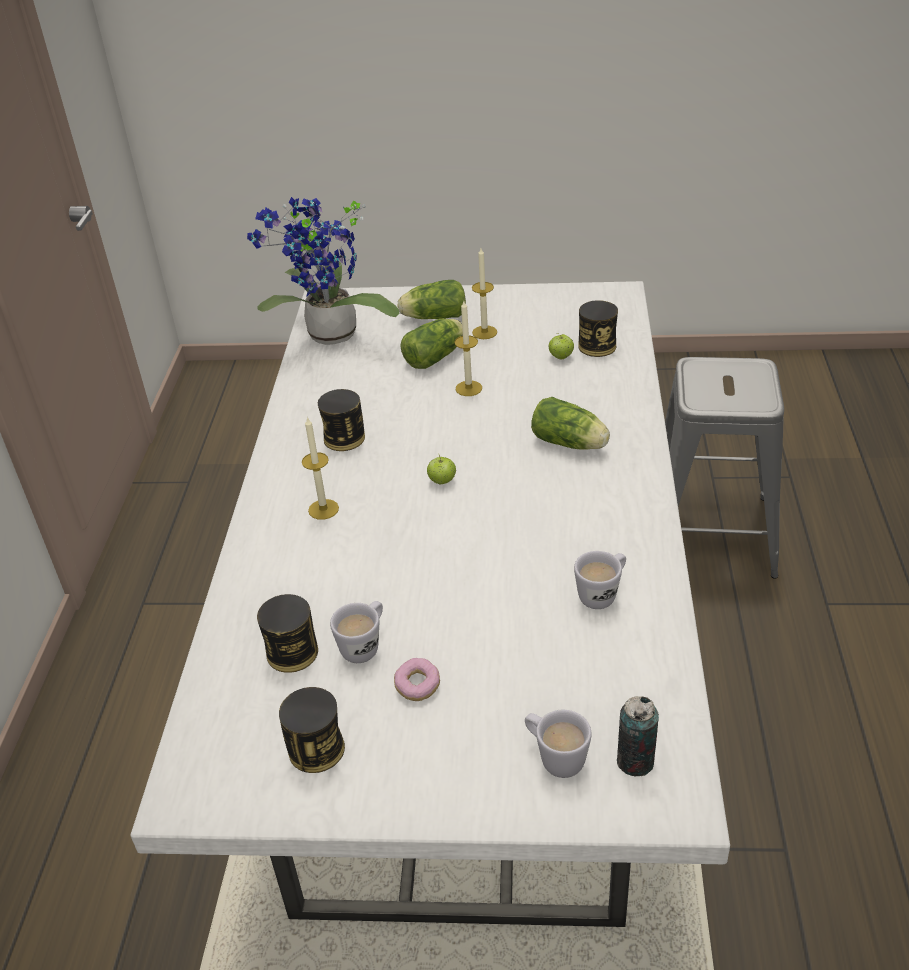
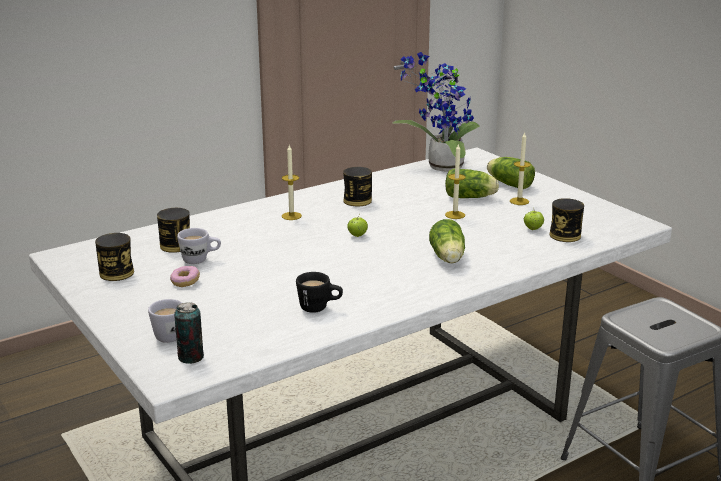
camera: 50 degrees right, 15 degrees down
white mug [574,551,626,609] -> black mug [296,272,343,313]

